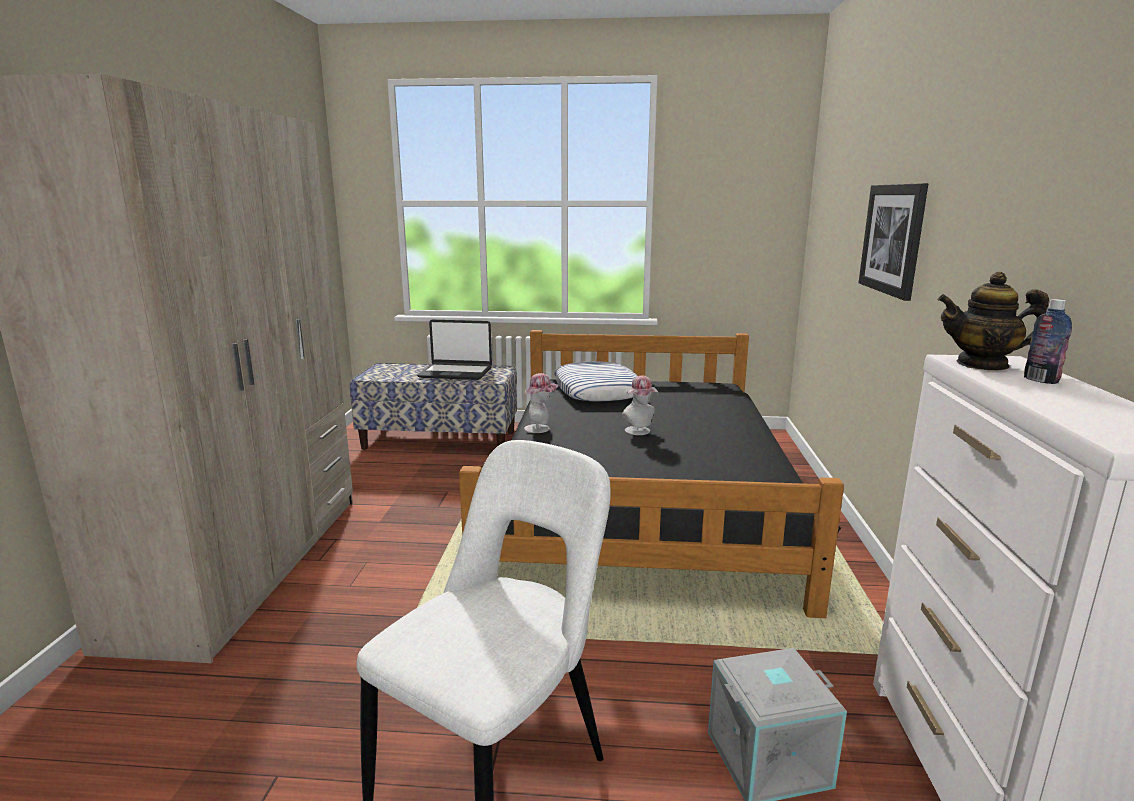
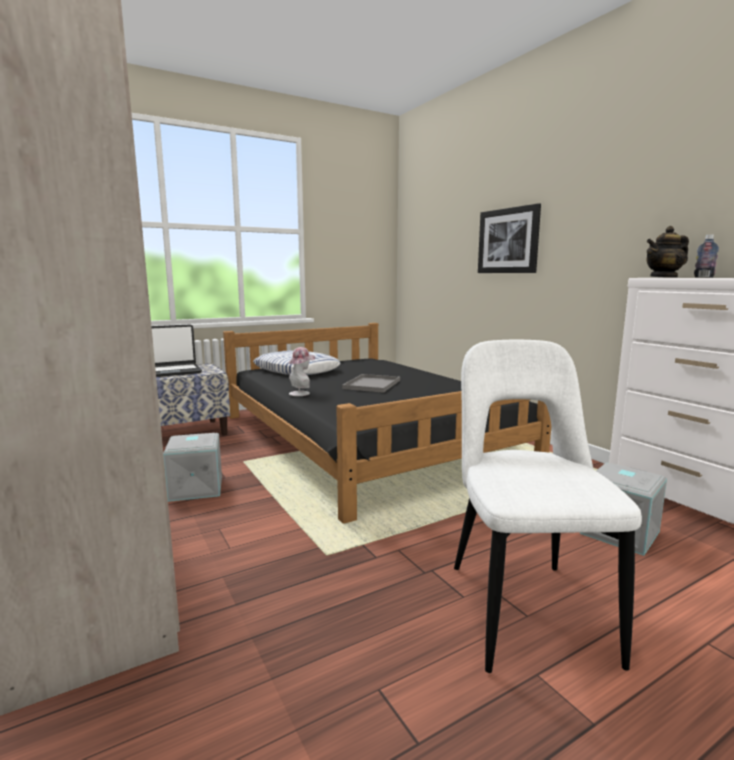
camera: 35 degrees left, 5 degrees down
hat [622,376,658,435] -> grey tray [342,374,400,393]
none -> grey storage box [163,433,222,502]

